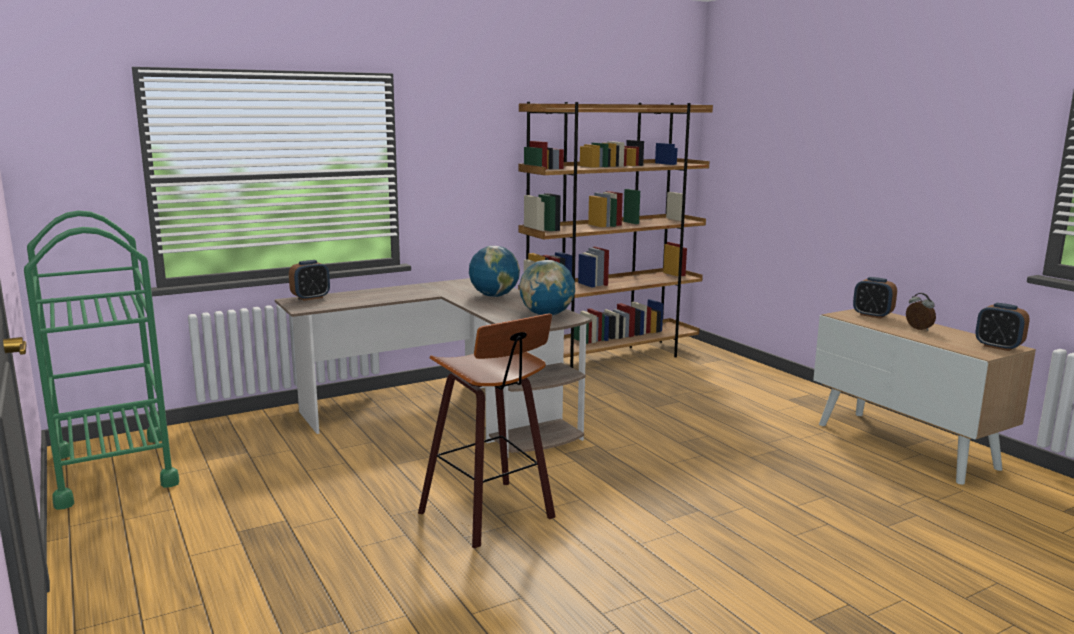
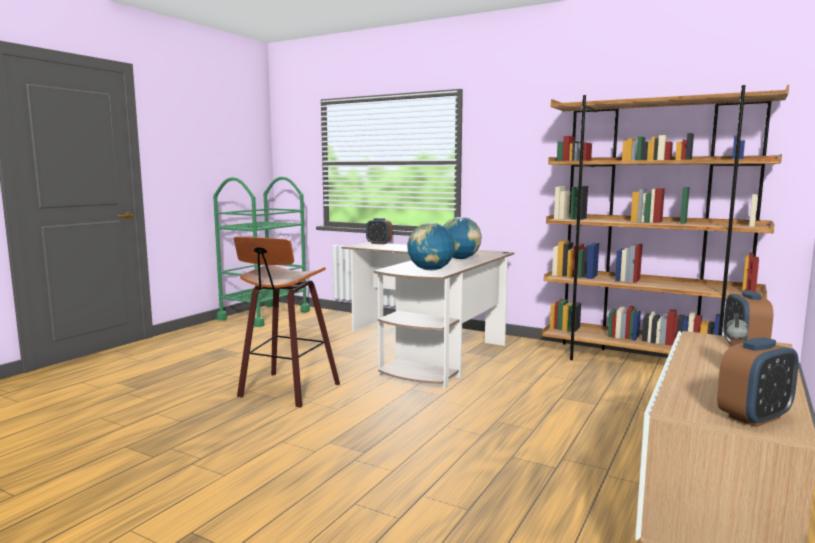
camera: 60 degrees right, 5 degrees down
alarm clock [976,303,1030,351] -> alarm clock turned 135 degrees counterclockwise [717,337,799,427]

